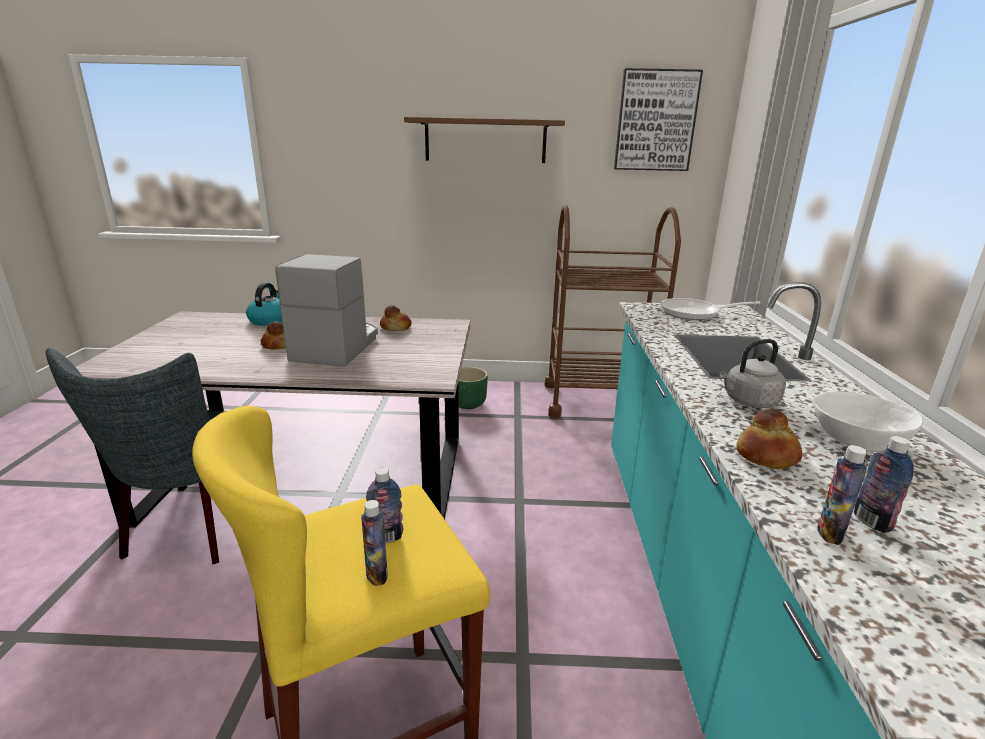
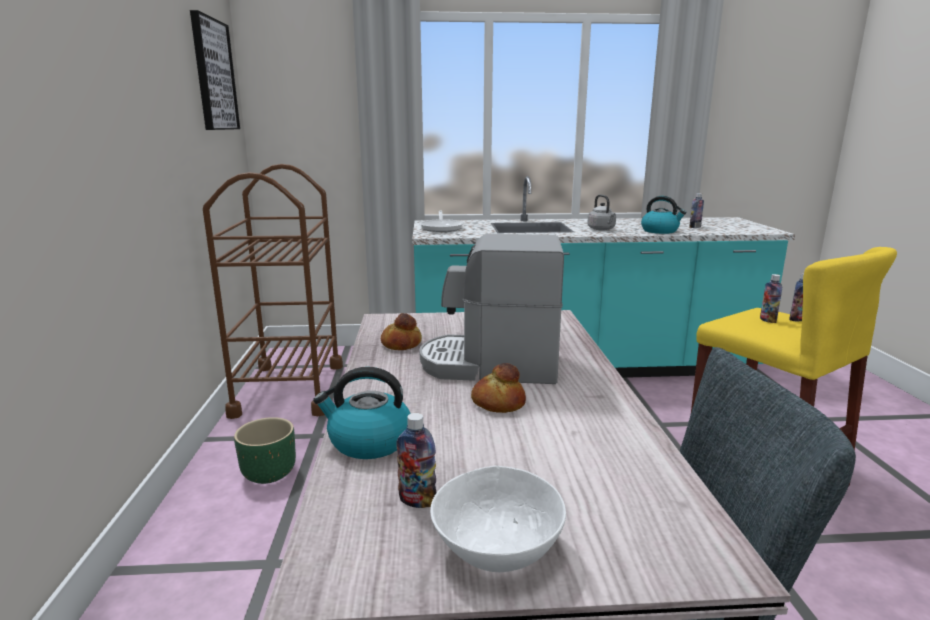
camera: 95 degrees left, 5 degrees down
brown shelf [404,117,565,163] -> none
bread [736,409,802,469] -> kettle [641,196,687,234]
white bowl [814,391,923,452] -> white bowl moved to [430,466,566,572]
bottle [817,445,867,545] -> bottle moved to [396,413,437,508]

